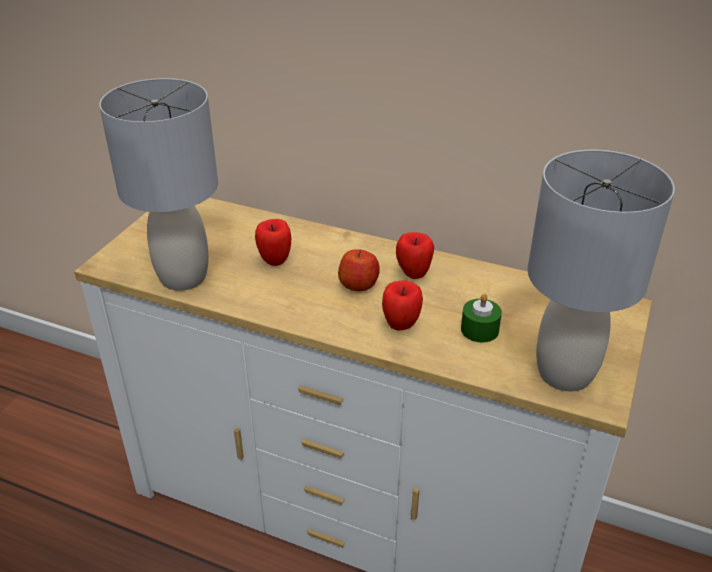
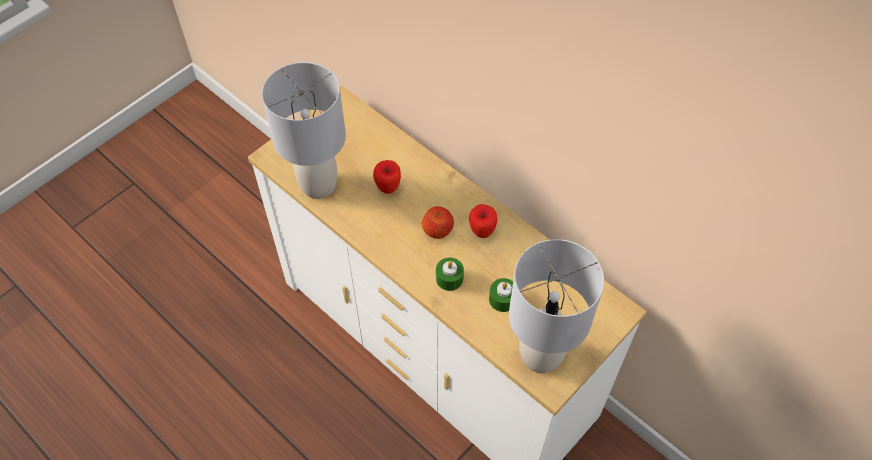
camera: 20 degrees right, 20 degrees up
apple [382,281,423,330] -> green candle [436,258,464,291]

